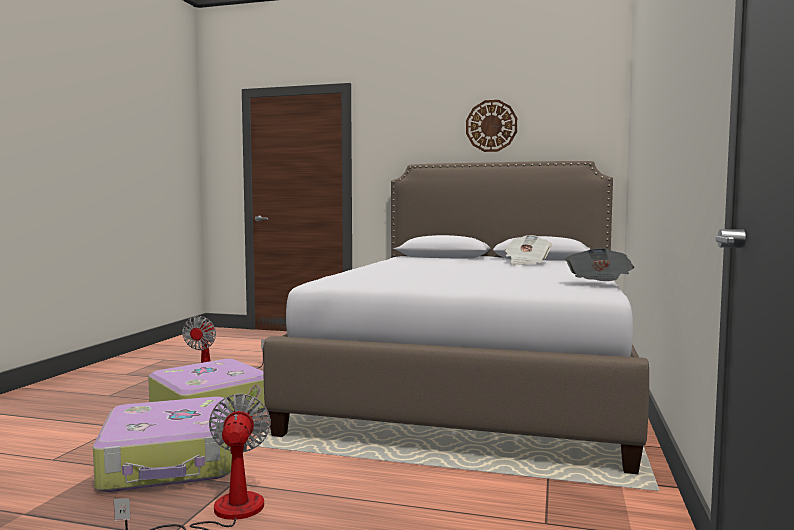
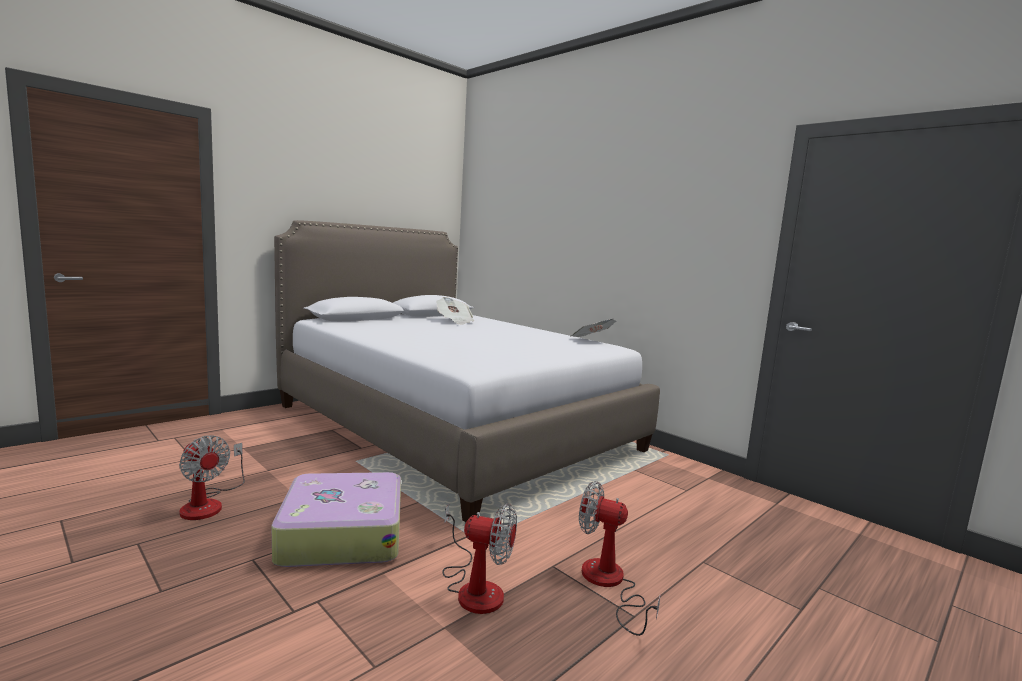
camera: 60 degrees left, 5 degrees up
suitcase [93,397,232,492] -> fan [442,504,517,614]
wall clock [466,100,517,152] -> none

